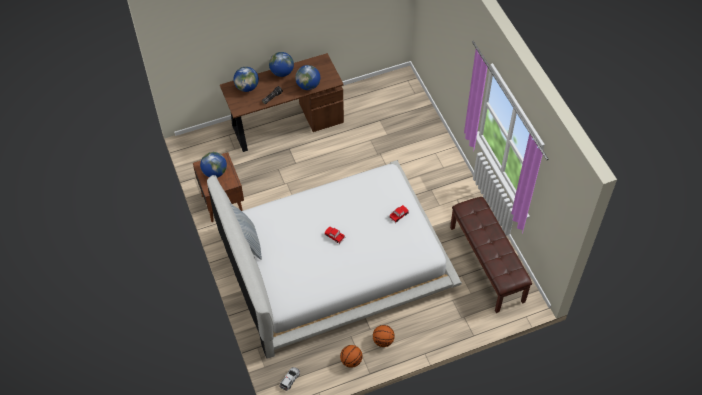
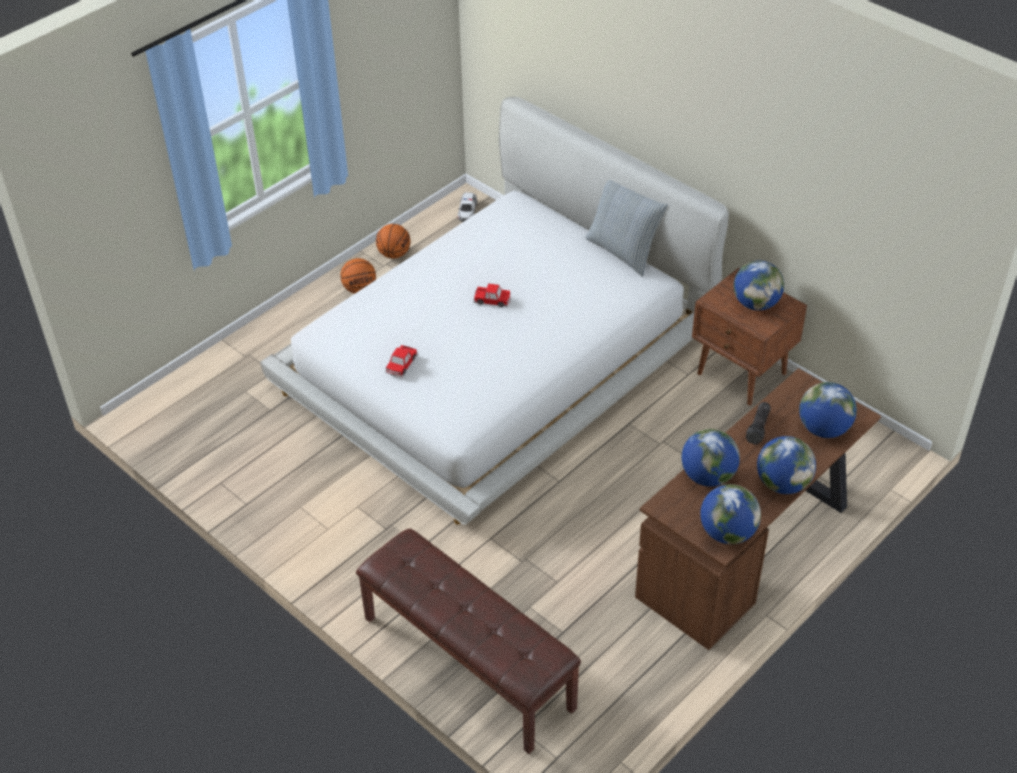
camera: 155 degrees right, 10 degrees down
brown bench [450,197,532,313] -> brown bench moved to [356,529,581,754]
none -> globe [700,484,761,544]

